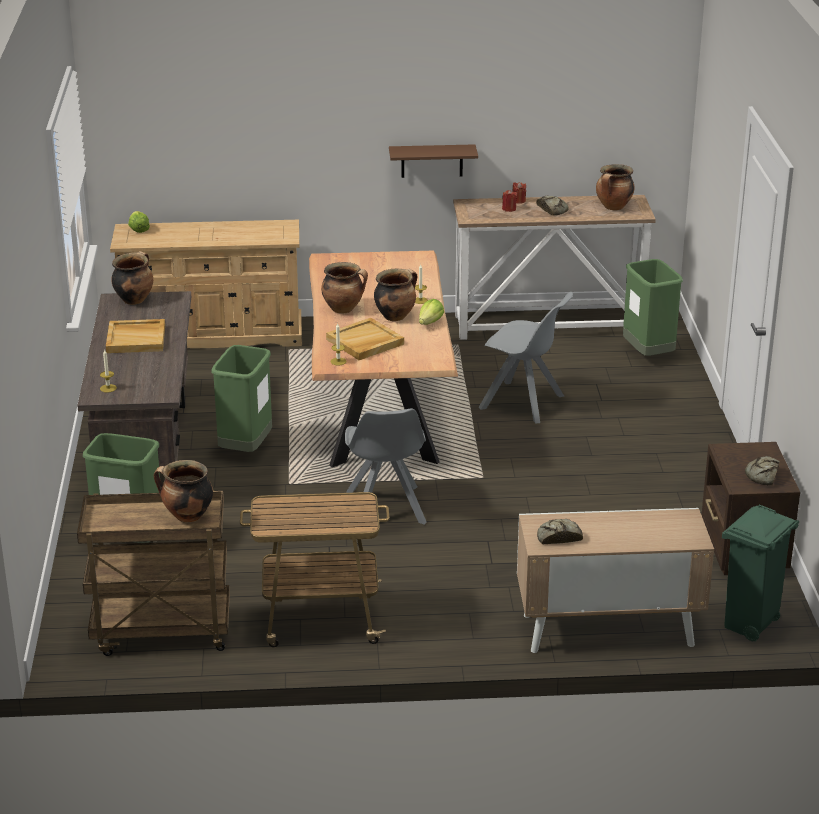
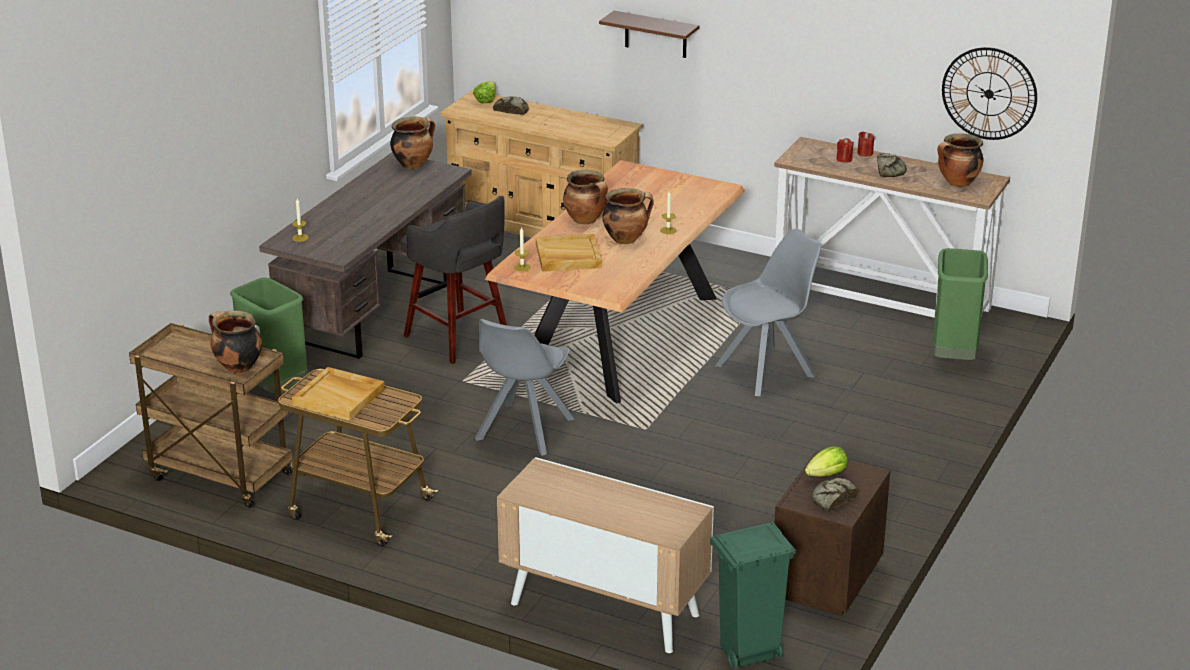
camera: 30 degrees right, 0 degrees up
beige tray [106,319,165,353] -> beige tray moved to [292,367,385,421]
green trash can [211,345,272,452] -> grey stool [401,196,507,364]
brown shelf [389,144,478,178] -> brown shelf moved to [599,11,699,58]
lettuce [419,299,444,325] -> lettuce moved to [805,446,848,477]
grey chair [478,292,573,424] -> grey chair turned 90 degrees counterclockwise [715,229,822,396]
bread [537,519,583,544] -> bread moved to [493,96,529,115]
none -> wall clock [942,47,1037,140]

